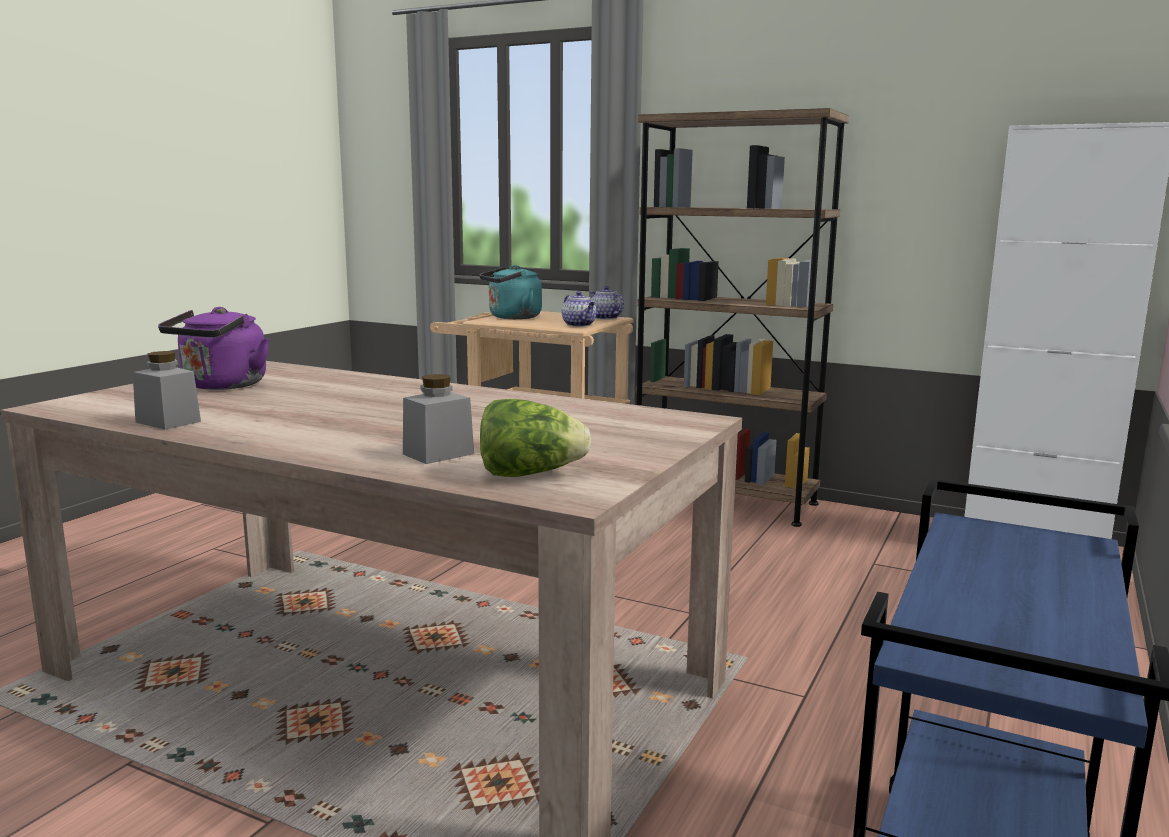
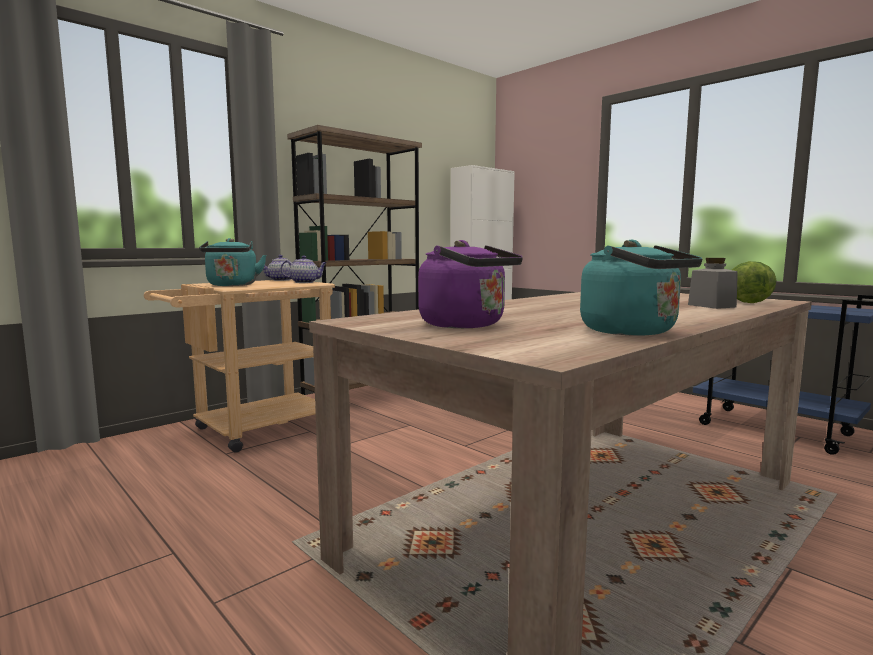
camera: 70 degrees left, 5 degrees down
grey jar [133,351,201,430] -> turquoise kettle [580,240,703,336]

